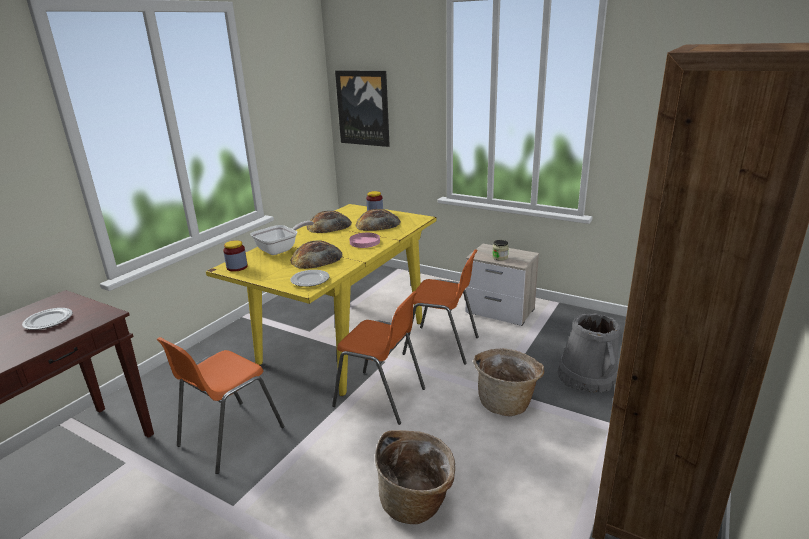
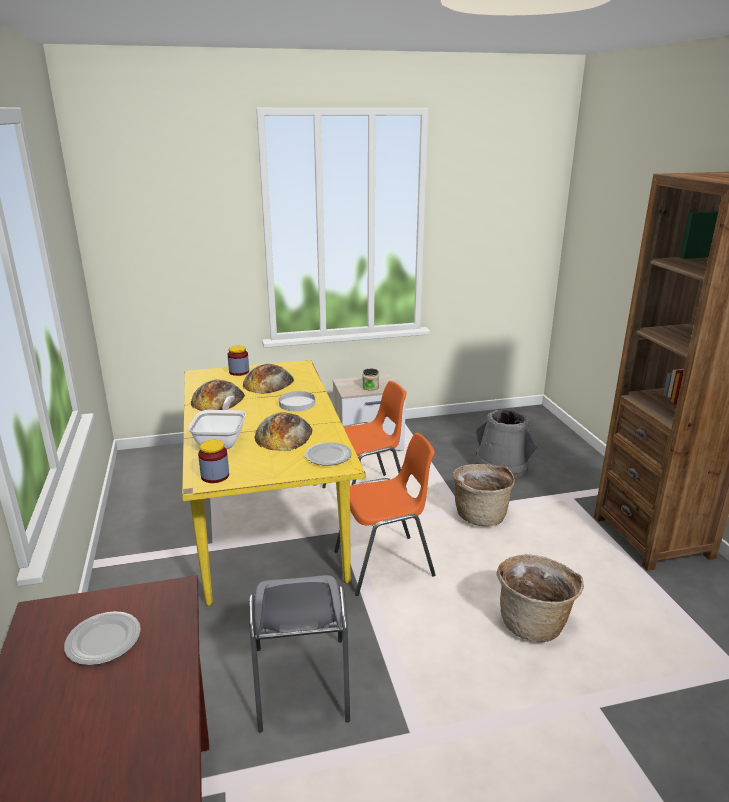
camera: 45 degrees left, 0 degrees up
orange chair [157,337,284,474] -> grey chair [249,575,350,733]
picture [335,70,390,147] -> none
pink plate [349,233,380,248] -> white plate [279,391,315,411]

